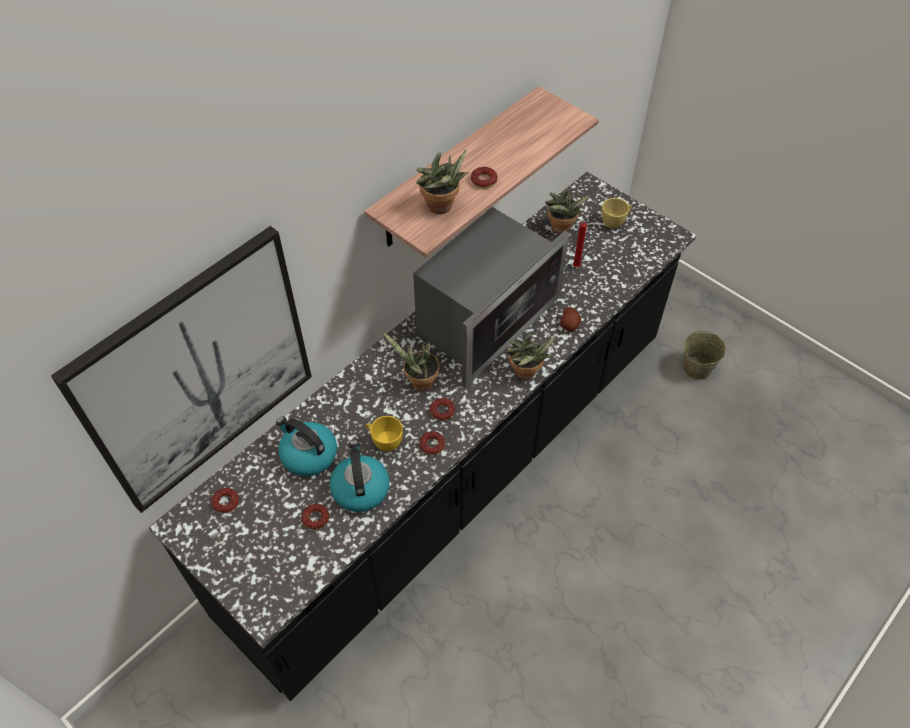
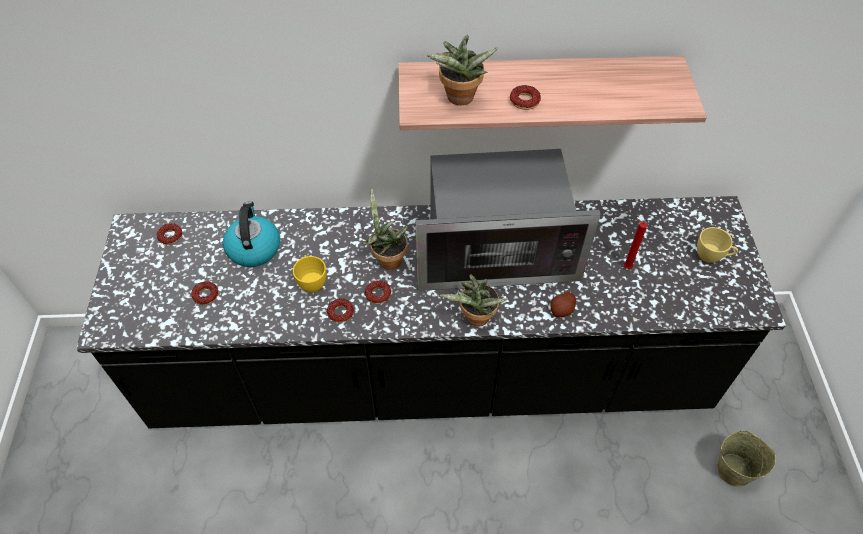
camera: 45 degrees right, 0 degrees up
picture [51,226,312,513] -> none
kettle [330,440,390,512] -> none
potted plant [545,188,590,234] -> none

